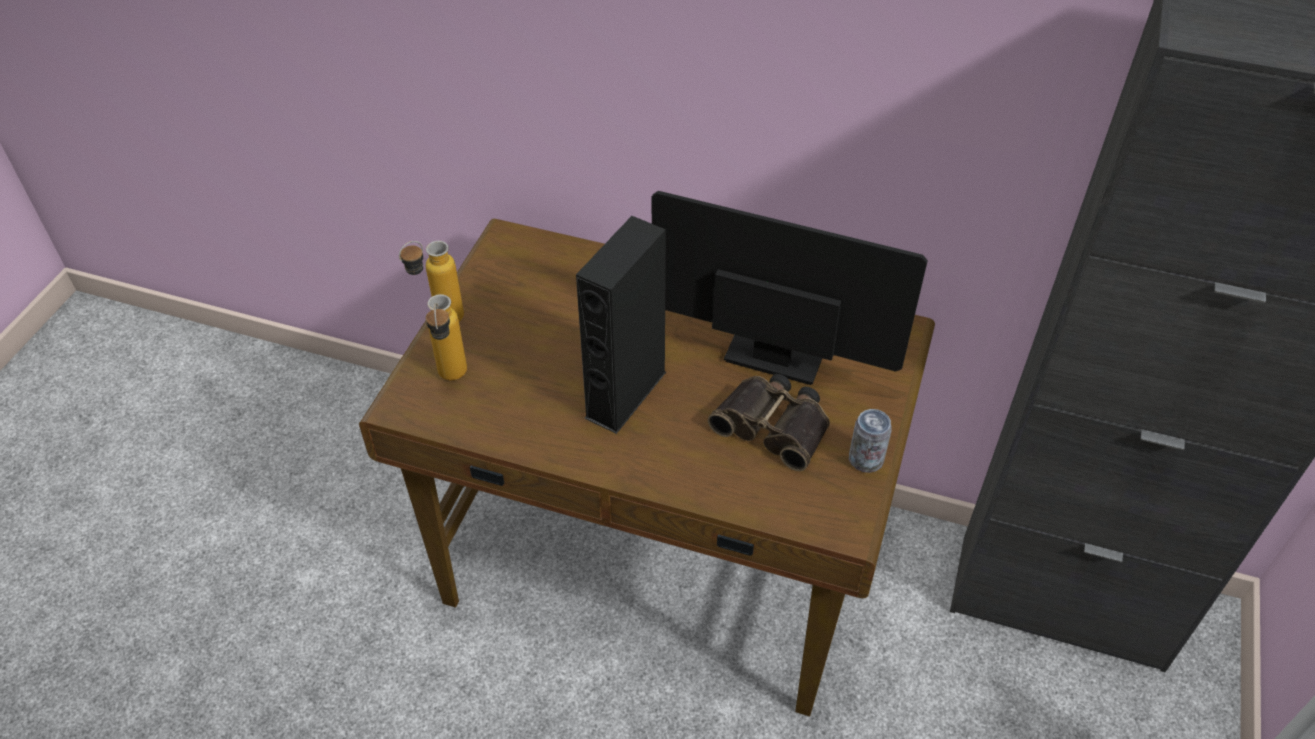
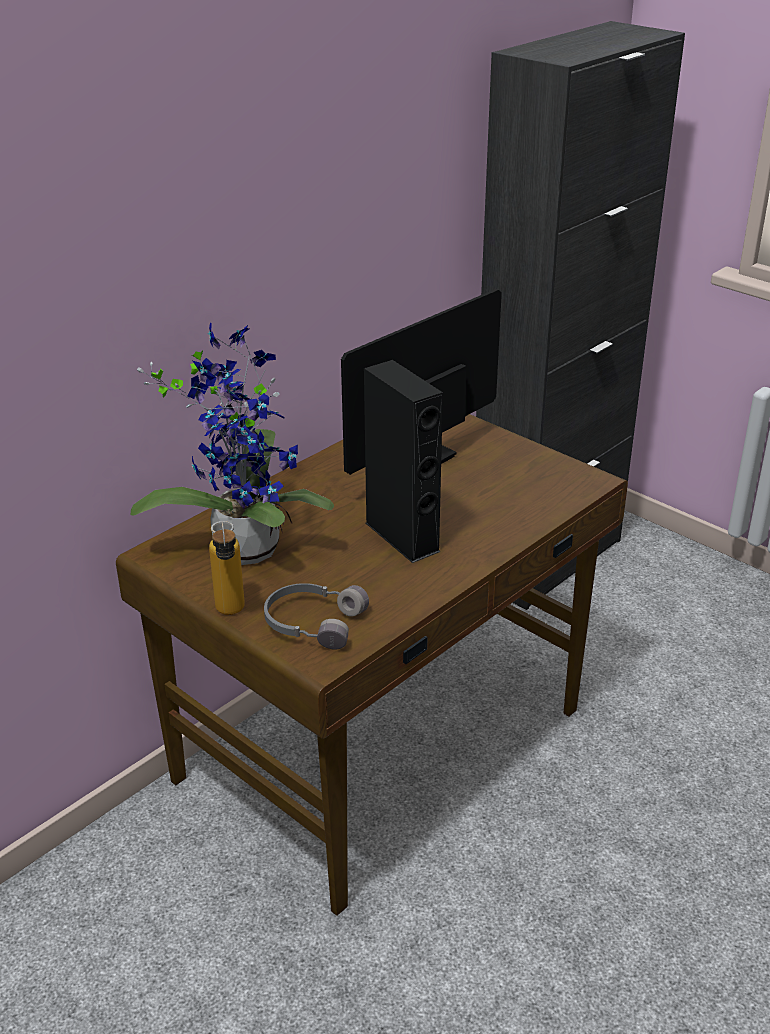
camera: 65 degrees left, 15 degrees down
bottle [426,294,467,381] -> grey headphones [264,583,369,650]
binoculars [708,374,830,471] -> none
can [849,409,892,473] -> none
none -> potted plant [131,323,334,565]

